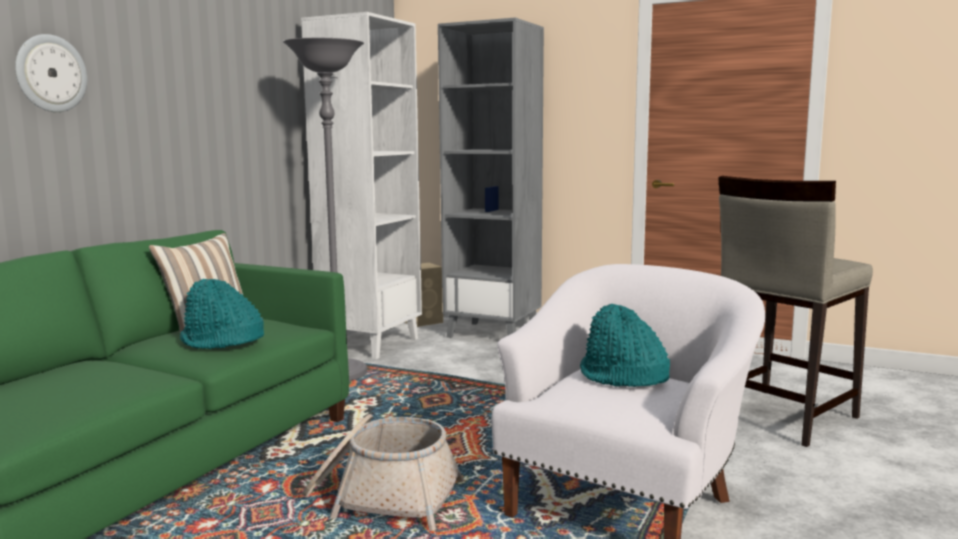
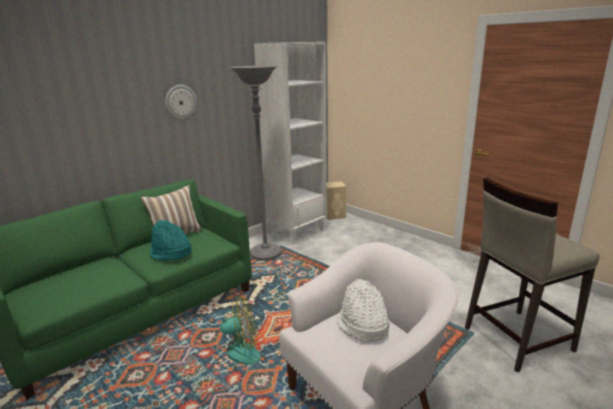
camera: 20 degrees right, 10 degrees up
wall clock [15,34,87,112] -> wall clock moved to [165,85,197,120]
basket [303,414,464,531] -> fan [209,297,261,370]
grey bookcase [438,17,544,338] -> none
turquoise hat [580,304,670,387] -> white hat [337,279,389,342]

